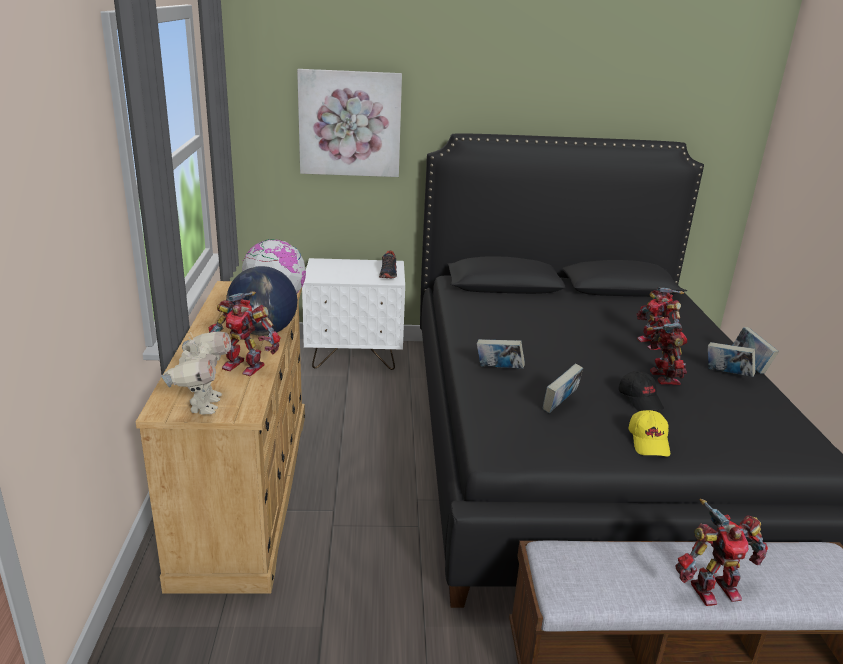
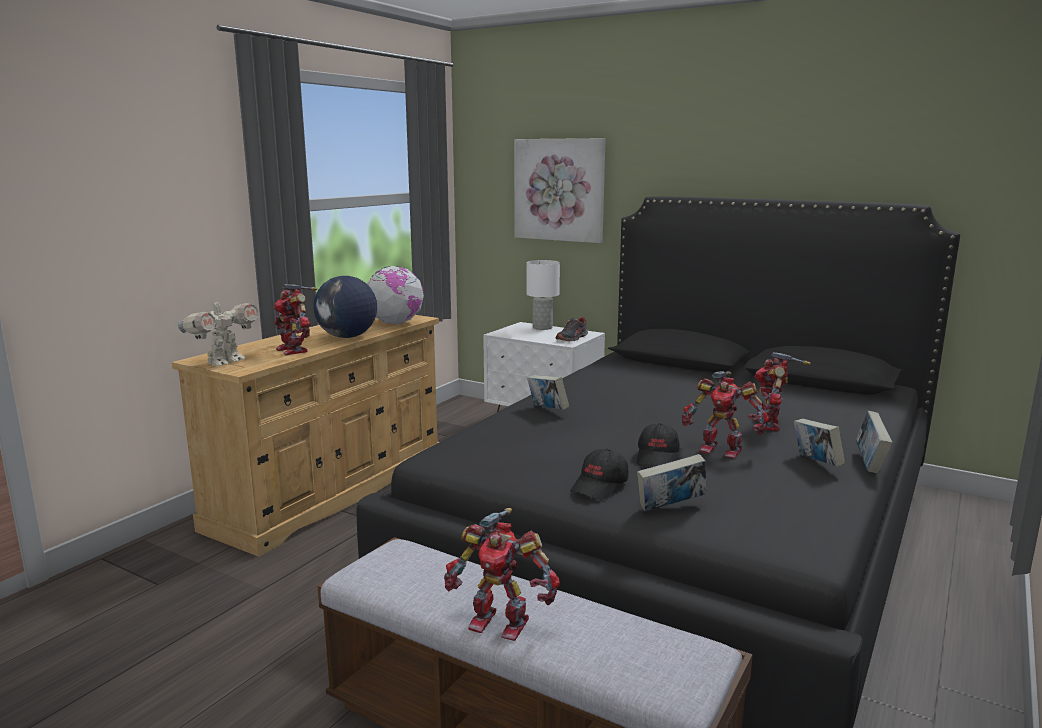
camera: 35 degrees right, 10 degrees down
book [543,364,583,413] -> book moved to [637,454,706,511]
yellow cap [628,410,670,457] -> black cap [570,449,629,500]
toy robot [646,317,687,385] -> toy robot turned 90 degrees clockwise [682,371,770,459]
none -> white table lamp [526,260,560,330]

